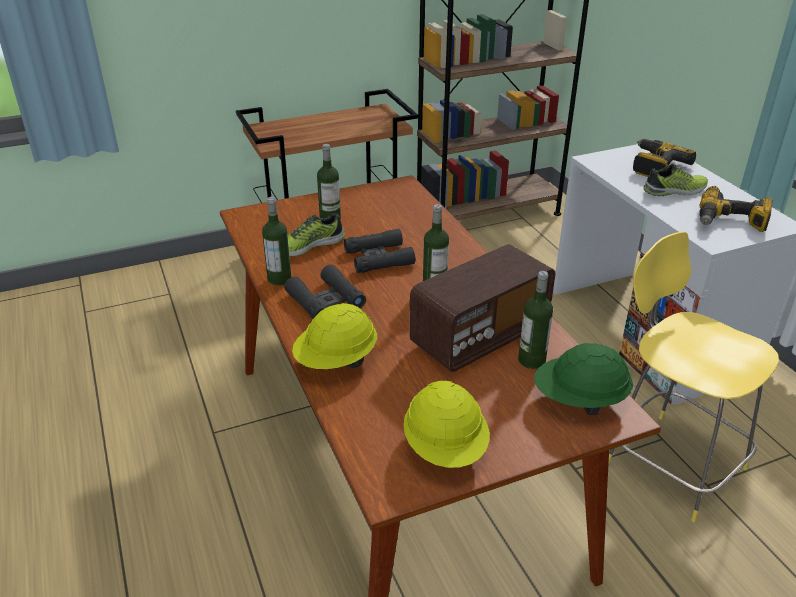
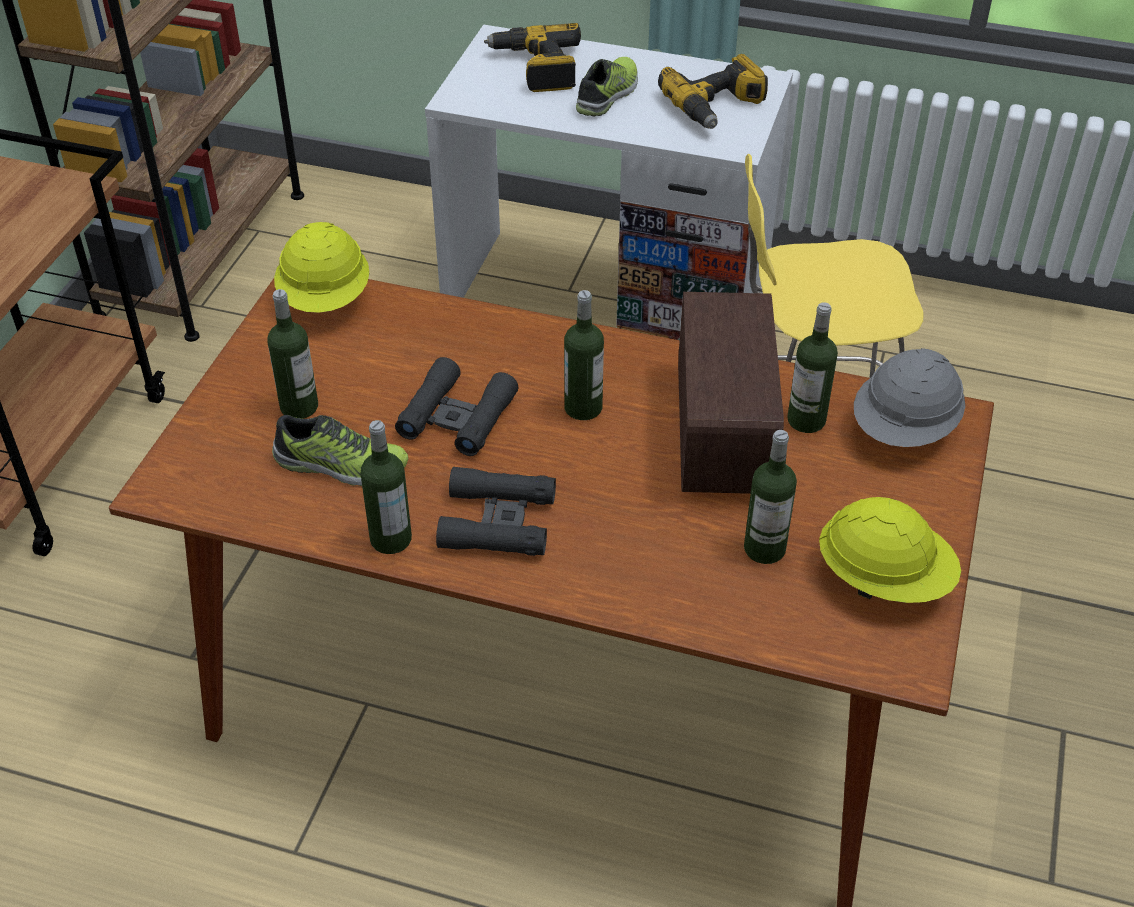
camera: 50 degrees left, 10 degrees up
shoe [288,213,345,257] -> shoe turned 90 degrees counterclockwise [272,415,408,486]
yellow hard hat [292,303,377,369] -> yellow hard hat moved to [274,222,369,313]
green hard hat [534,343,633,415] -> grey hard hat [854,348,965,447]
none -> bottle [744,430,797,564]

